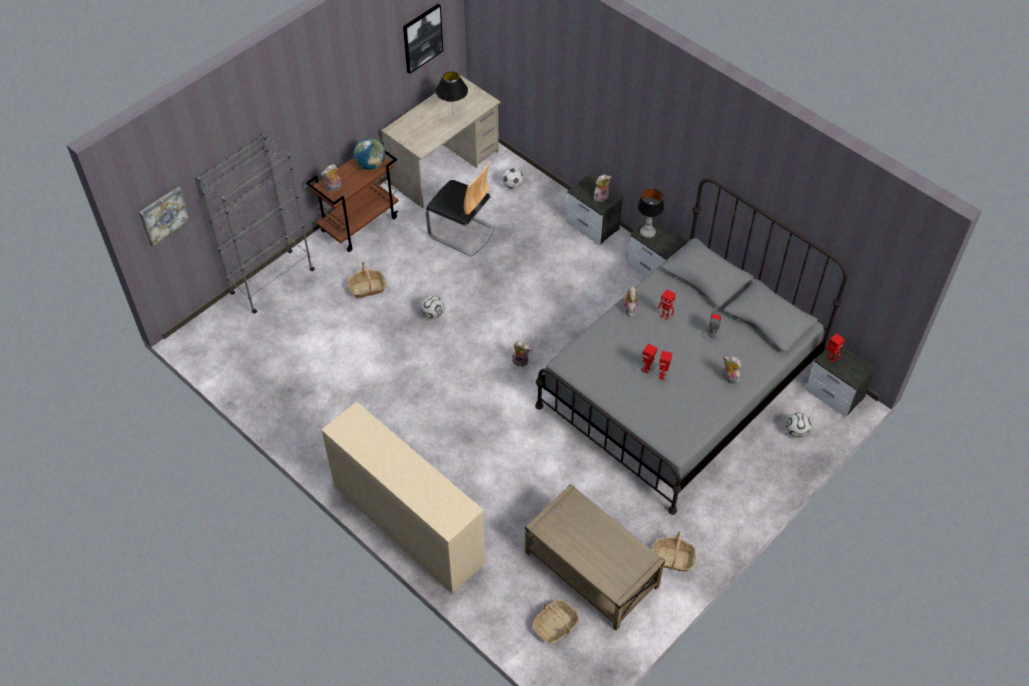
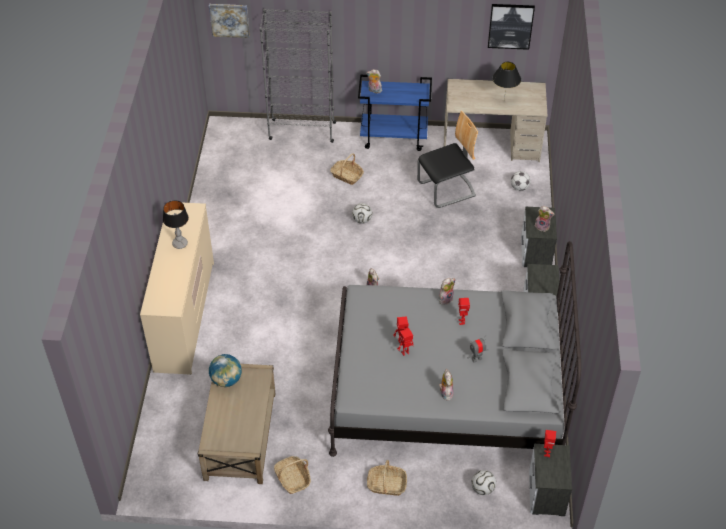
camera: 50 degrees right, 5 degrees down
brown cart [306,151,399,252] -> blue cart [358,75,432,151]
globe [354,138,385,170] -> globe moved to [209,354,242,387]
chair [426,162,495,257] -> chair turned 105 degrees counterclockwise [417,110,478,208]
basket [533,599,580,643] -> basket moved to [367,460,407,496]
table lamp [638,189,664,238] -> table lamp moved to [163,200,189,249]

